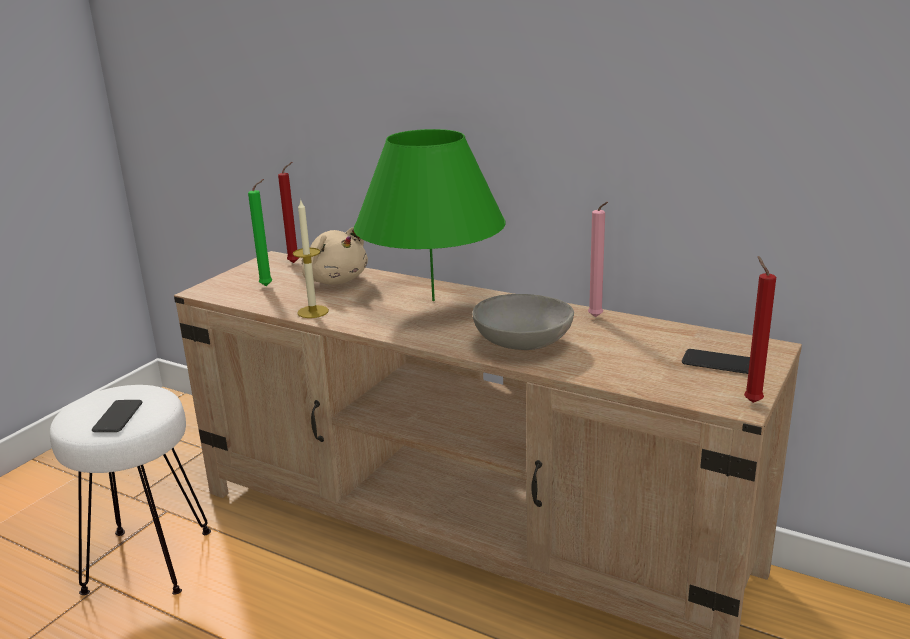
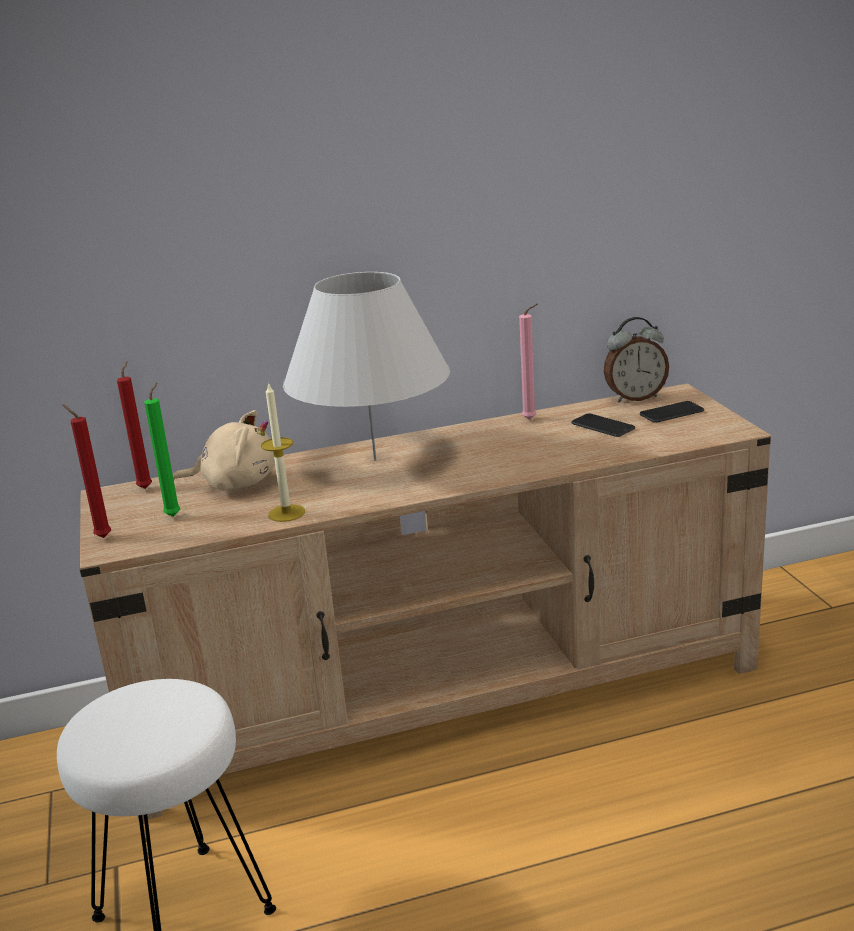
camera: 45 degrees left, 0 degrees up
phone [92,400,142,432] -> phone moved to [571,413,635,437]
green table lamp [354,129,505,301] -> white table lamp [283,272,450,461]
grey bowl [472,294,574,350] -> none
red candle [744,256,776,403] -> red candle moved to [62,404,111,538]
none -> alarm clock [604,317,669,402]

